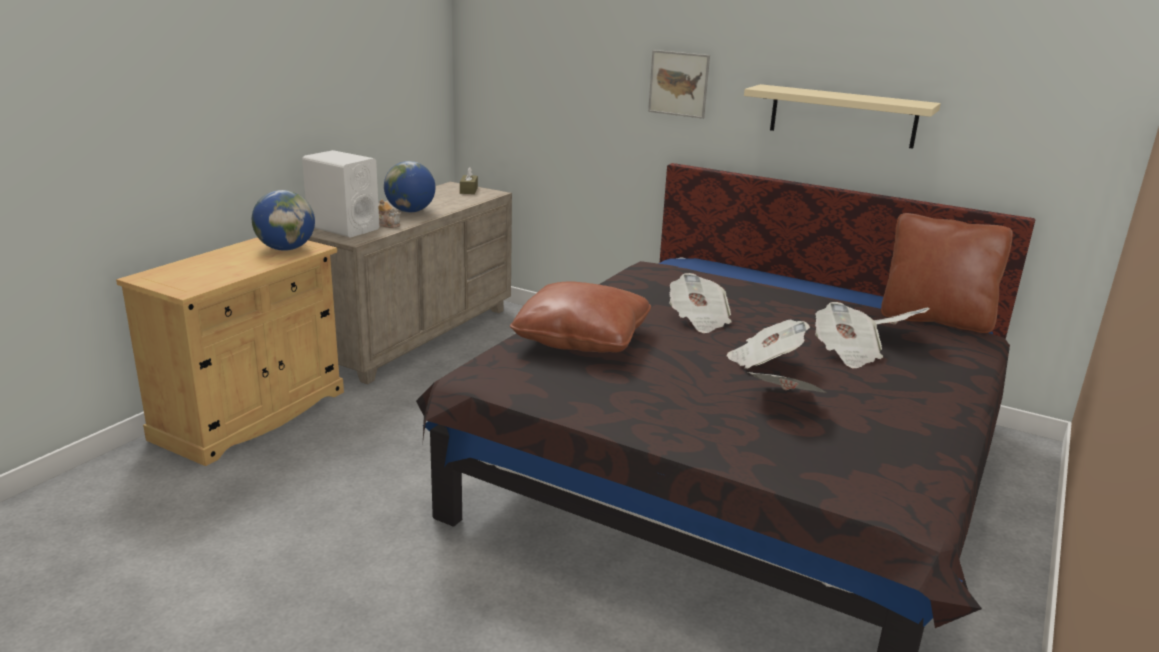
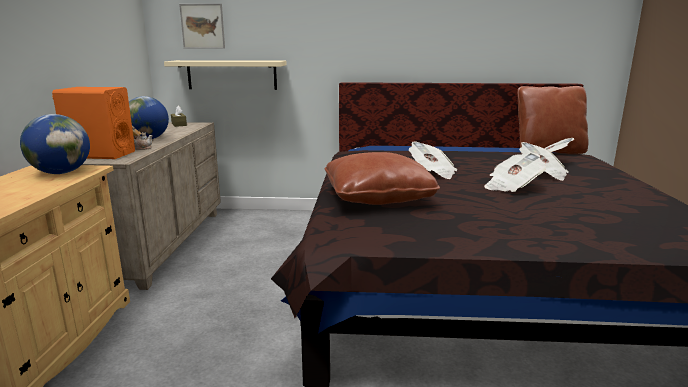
camera: 25 degrees left, 5 degrees down
white speaker [302,150,379,238] -> orange speaker [52,87,135,159]
picture [648,50,710,119] -> picture moved to [179,4,225,49]
beige shelf [744,84,941,149] -> beige shelf moved to [164,60,287,90]
newspaper [748,372,827,393] -> none

